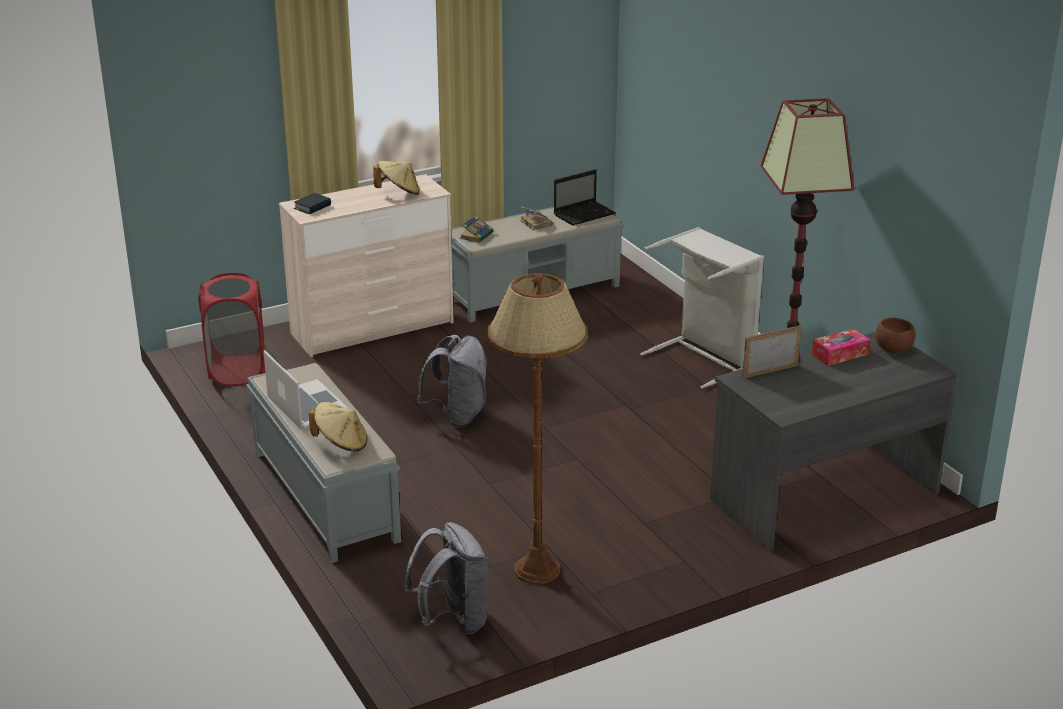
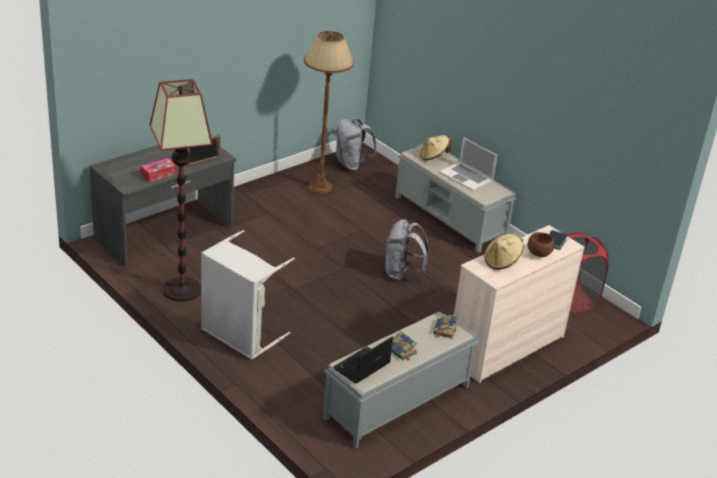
camera: 165 degrees right, 5 degrees up
brown bowl [876,318,915,353] -> brown bowl moved to [528,232,555,257]

